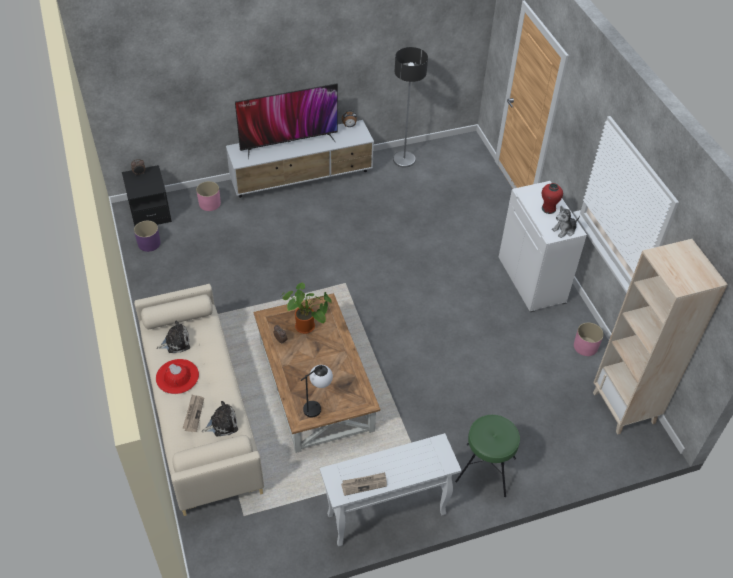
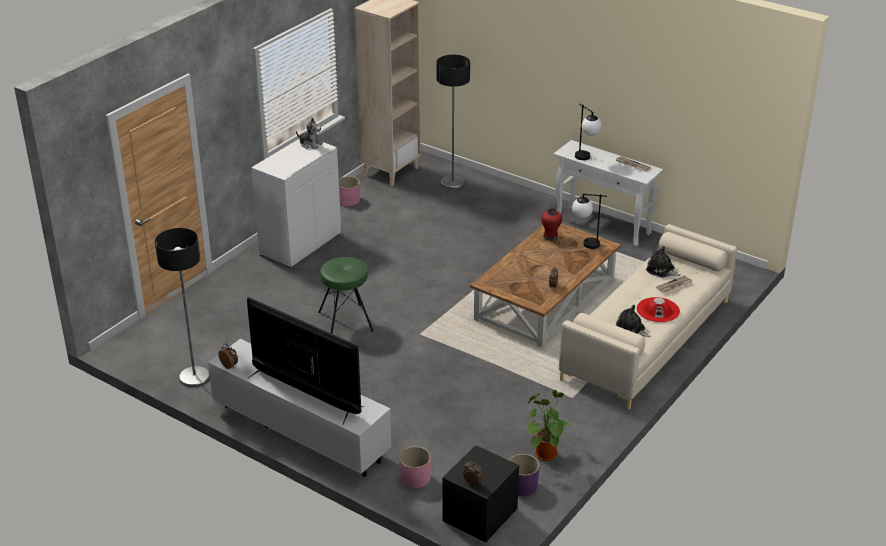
camera: 125 degrees left, 15 degrees down
potted plant [280,282,332,334] -> potted plant moved to [527,390,570,461]
green stool [455,415,520,497] -> green stool moved to [318,257,374,334]
red vase [542,183,563,214] -> red vase moved to [541,208,562,241]
none -> floor lamp [437,55,470,189]
none -> table lamp [575,103,602,160]

